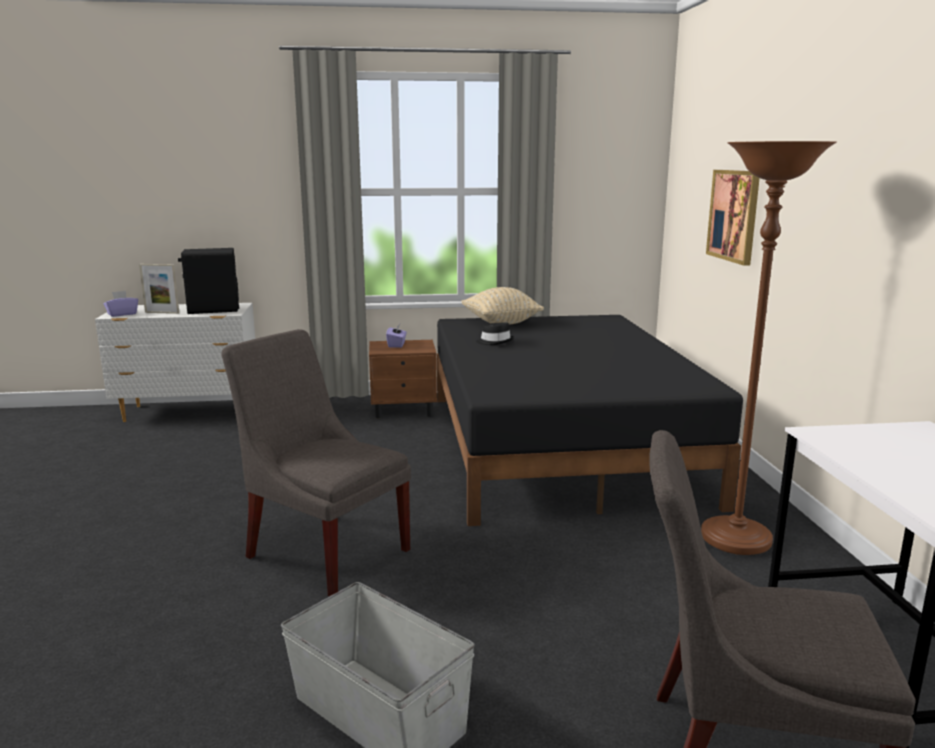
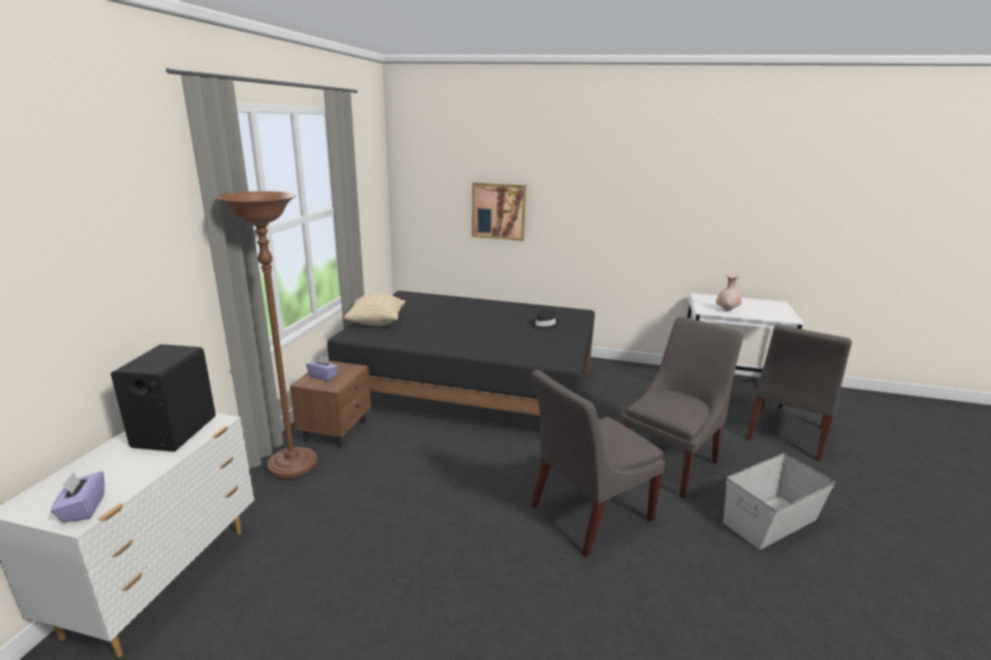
camera: 70 degrees left, 5 degrees up
picture frame [139,264,179,314] -> none
black hat [476,322,514,345] -> black hat moved to [531,309,559,330]
brown floor lamp [701,141,837,555] -> brown floor lamp moved to [216,191,317,479]
none -> grey chair [621,317,743,498]
none -> beige vase [716,275,742,311]

